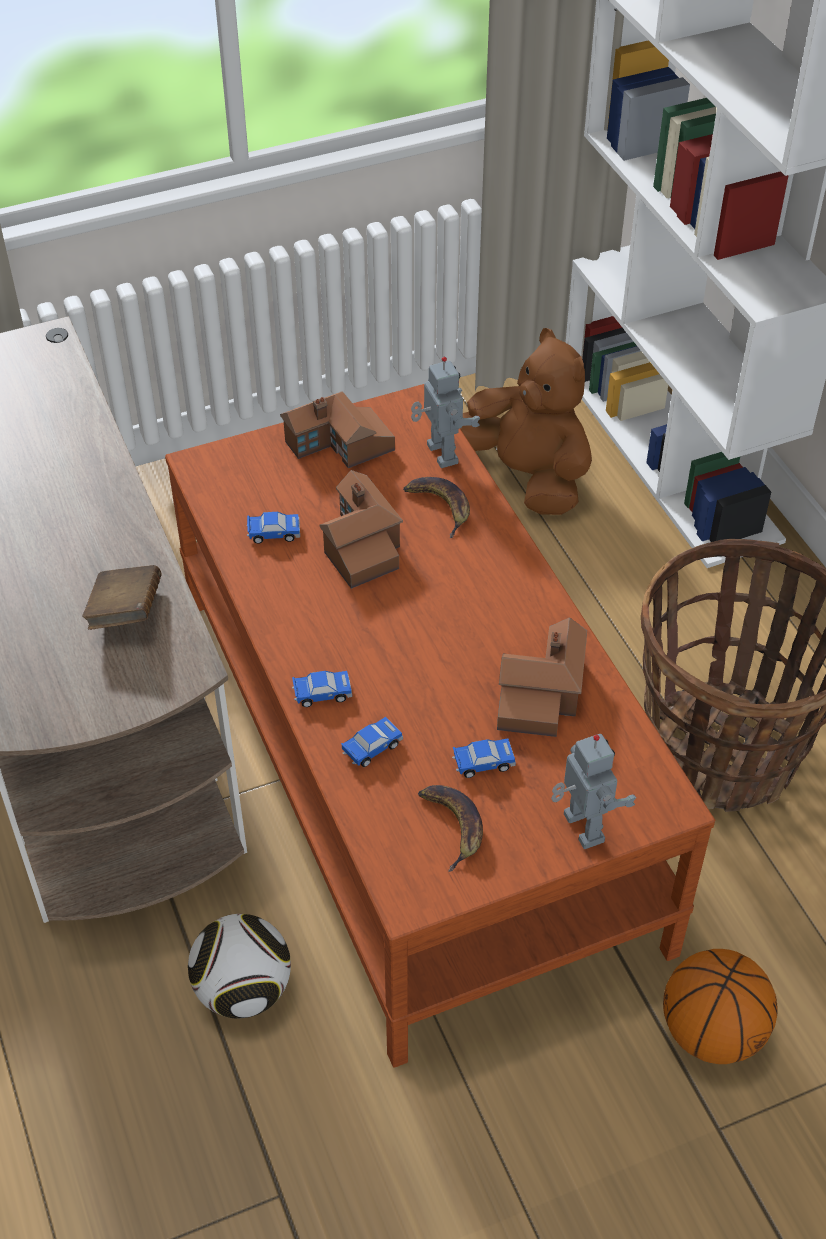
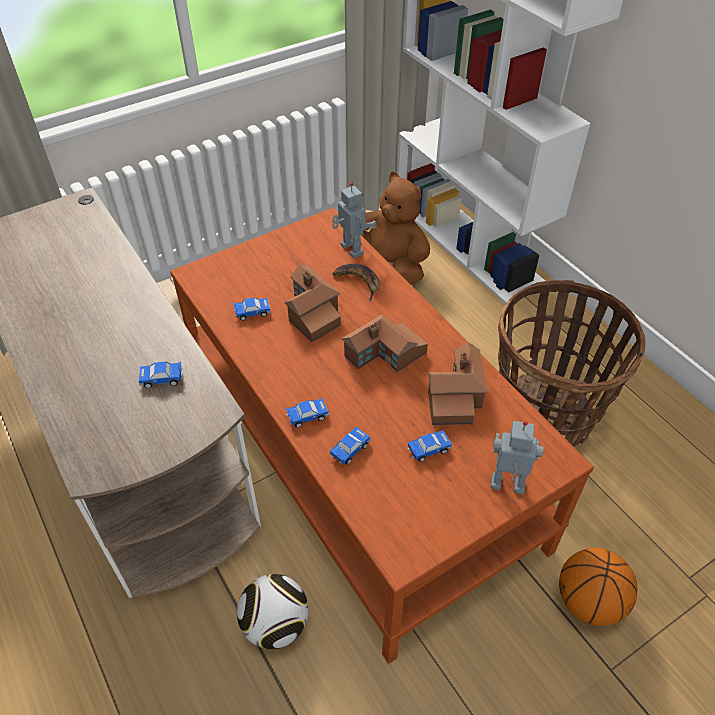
camera: 10 degrees left, 0 degrees up
brown book [83,565,162,630] -> toy car [139,361,183,388]
toy house [280,391,395,468] -> toy house moved to [342,314,428,372]
banana [418,785,483,872] -> none
toy robot [551,734,636,849] -> toy robot turned 45 degrees counterclockwise [490,421,544,494]

